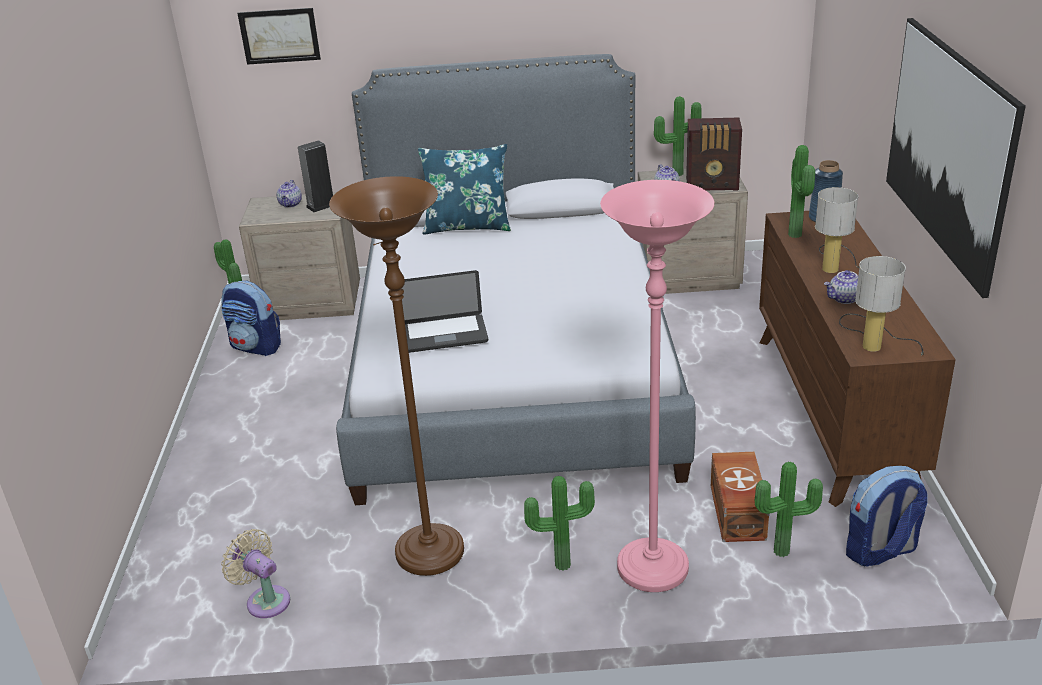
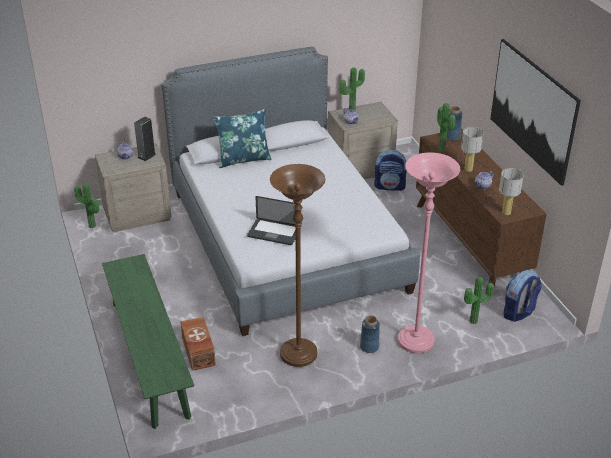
camera: 20 degrees left, 5 degrees up
backpack [221,281,281,356] -> backpack moved to [374,149,407,191]
beige fan [221,529,290,618] -> none
picture [237,8,321,65] -> none
laptop [402,270,488,353] -> laptop turned 45 degrees clockwise [247,196,301,245]
potted plant [524,476,595,571] -> blue vase [360,316,380,353]
radio [686,118,742,191] -> none
brown storage box [711,452,769,542] -> brown storage box moved to [180,317,216,371]
none -> green bench [102,254,194,429]

